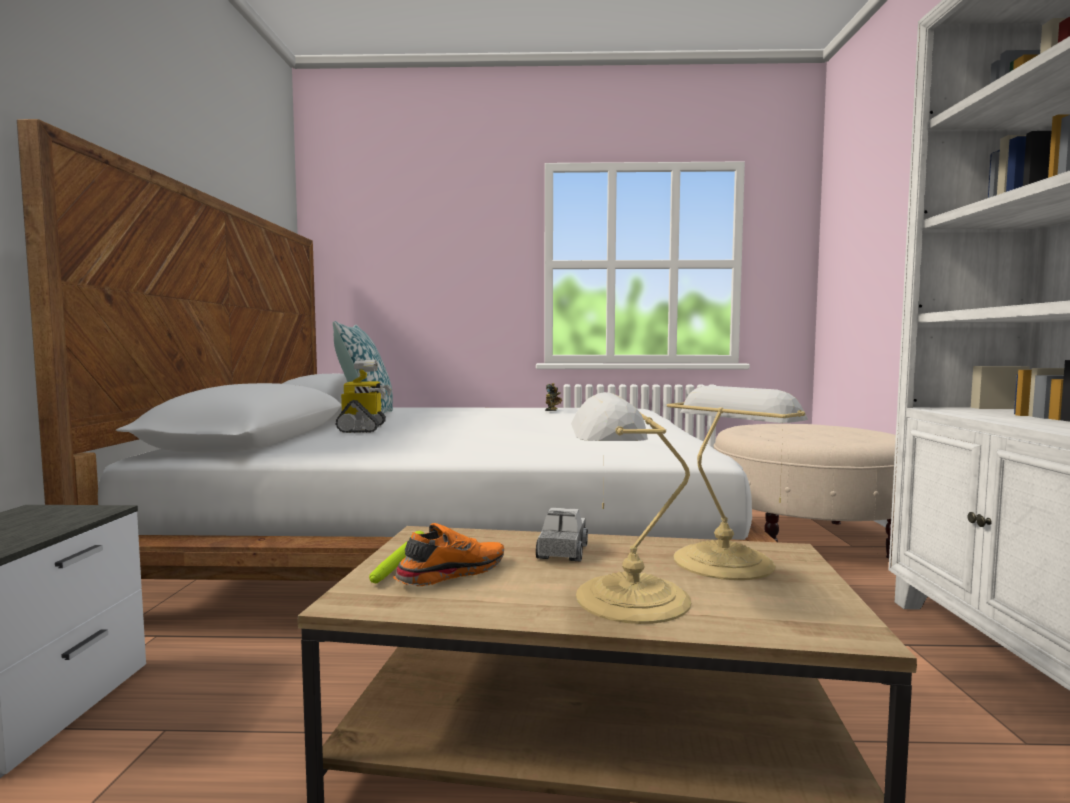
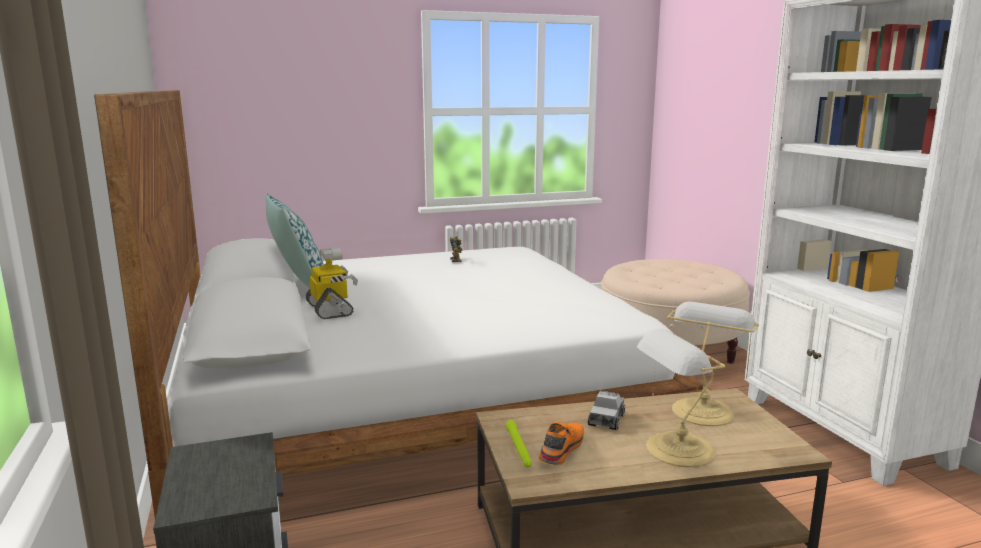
camera: 20 degrees left, 10 degrees up
toy truck [536,508,588,562] -> toy truck turned 150 degrees counterclockwise [588,391,625,430]

